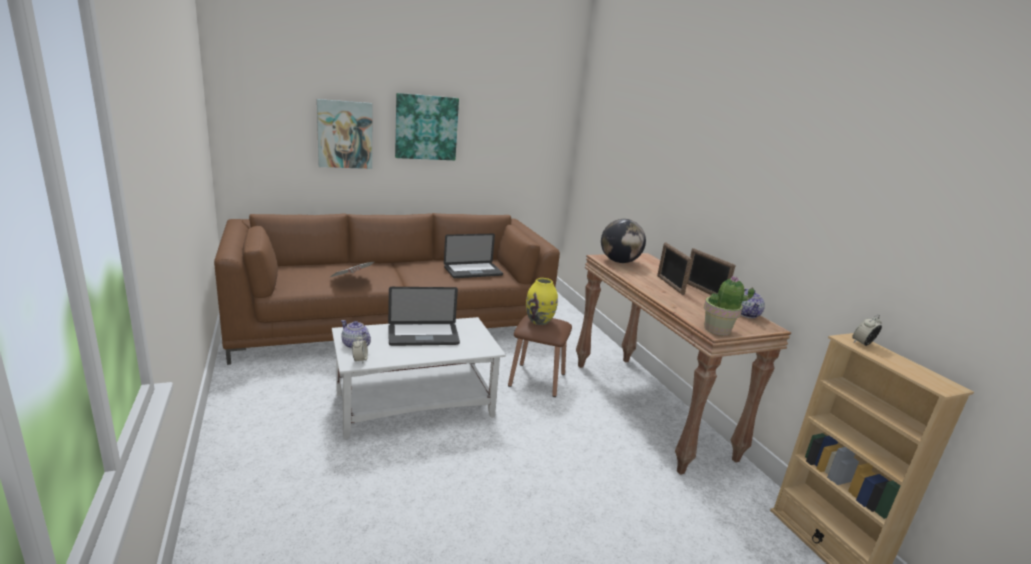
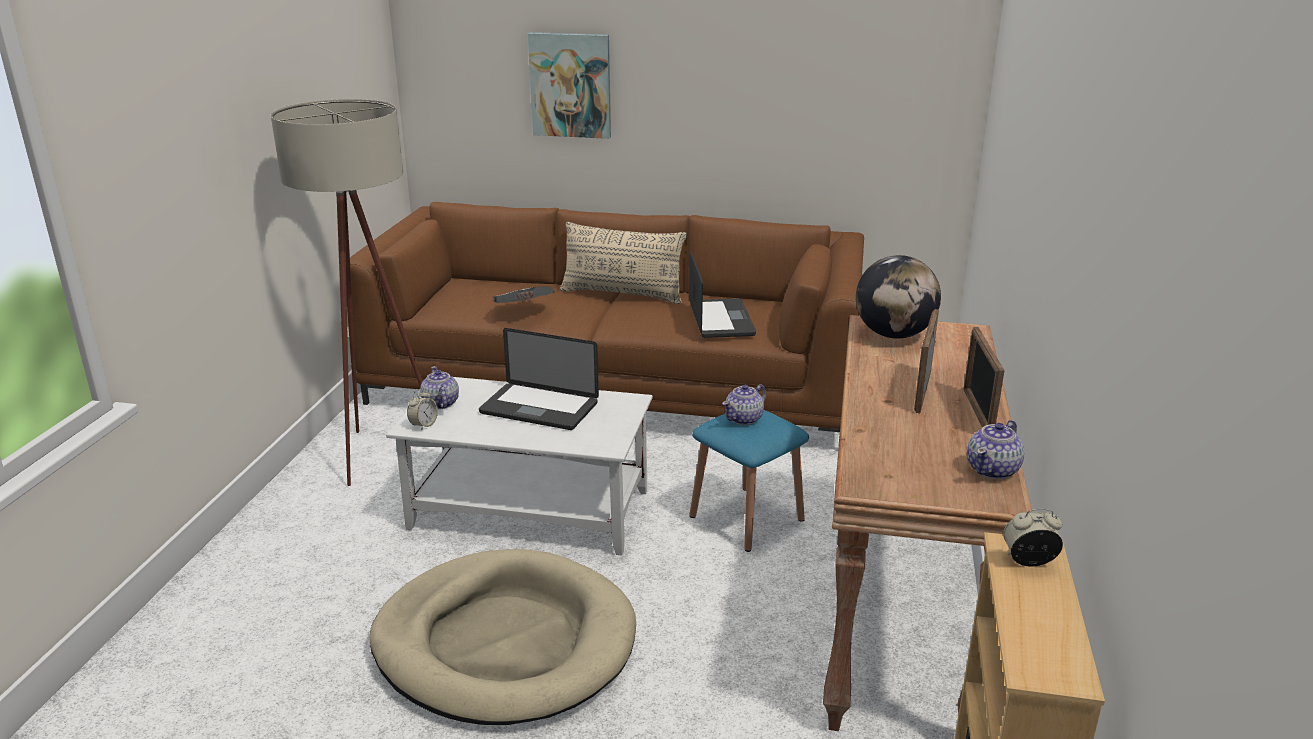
camera: 35 degrees right, 5 degrees up
picture [395,93,459,160] -> none
laptop [444,234,503,278] -> laptop turned 105 degrees counterclockwise [689,252,756,338]
brown stool [508,315,572,397] -> blue stool [690,410,809,552]
yellow vase [526,278,558,325] -> teapot [722,384,766,425]
potted plant [704,276,755,335] -> none
none -> beige floor lamp [270,99,444,486]
none -> beige dog bed [369,549,636,725]
none -> beige pillow [560,222,687,304]

